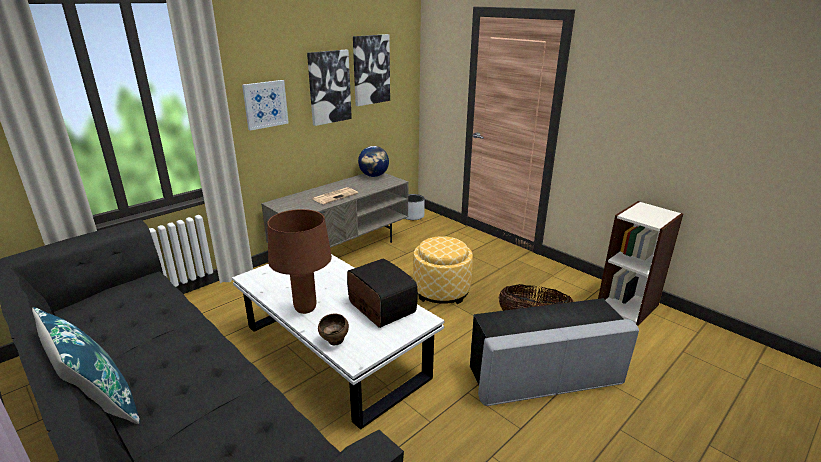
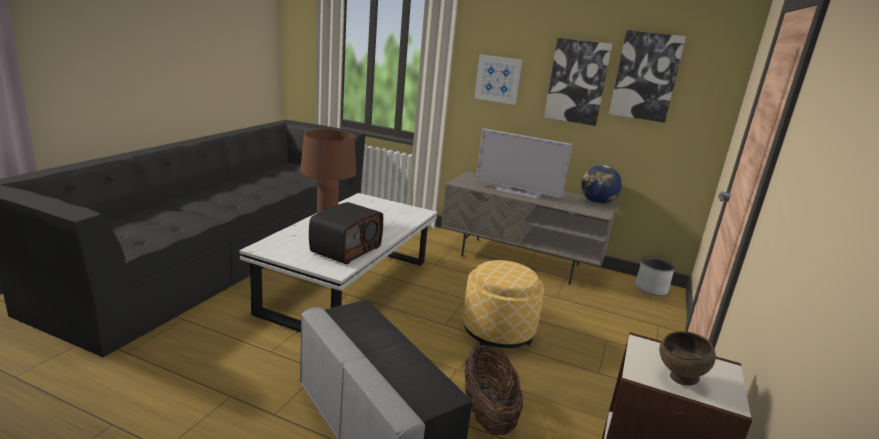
camera: 65 degrees right, 5 degrees down
blue pillow [32,307,140,424] -> none
newspaper [313,187,358,204] -> television [476,128,572,199]
brown bowl [318,313,349,346] -> brown bowl moved to [659,331,716,386]

